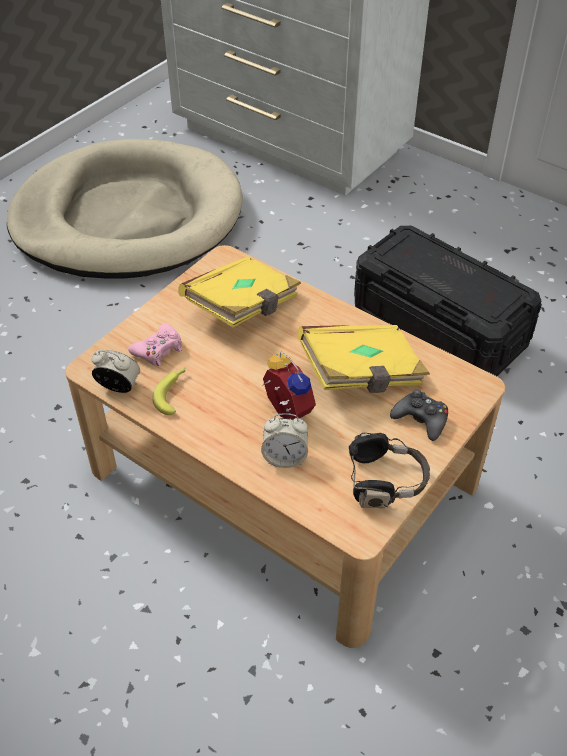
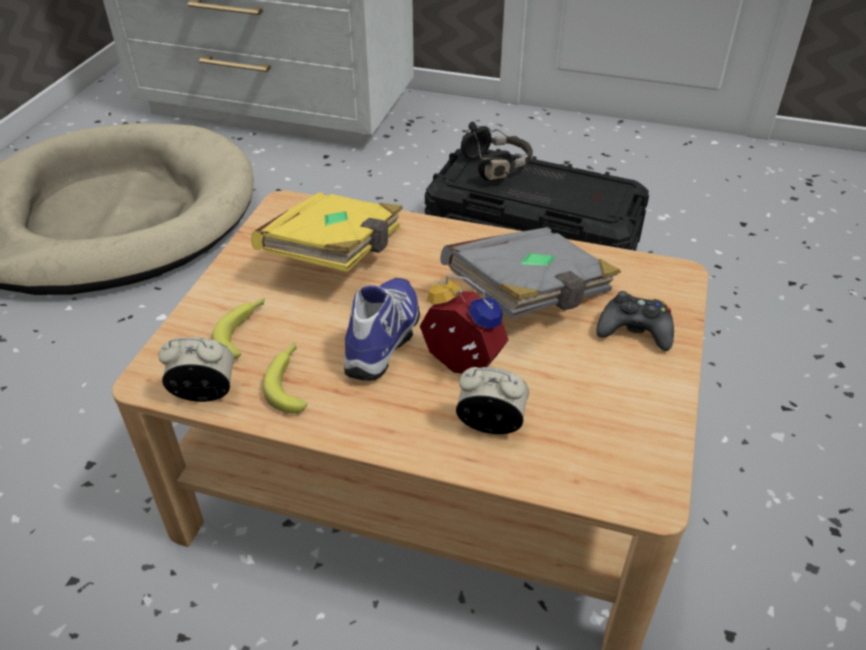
camera: 20 degrees left, 5 degrees down
pink game controller [128,324,182,366] -> banana [212,298,265,359]
alarm clock [261,413,308,468] -> alarm clock turned 150 degrees counterclockwise [456,367,529,434]
yellow book [297,325,430,393] -> grey book [440,227,621,318]
black headphones [349,433,430,508] -> black headphones moved to [461,122,533,181]
none -> shoe [344,278,420,381]

